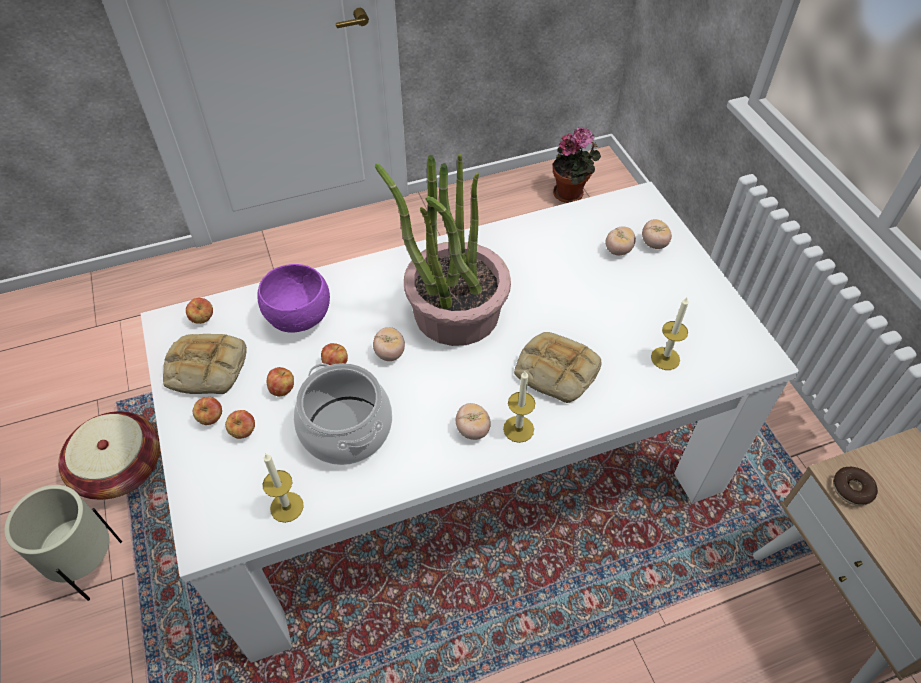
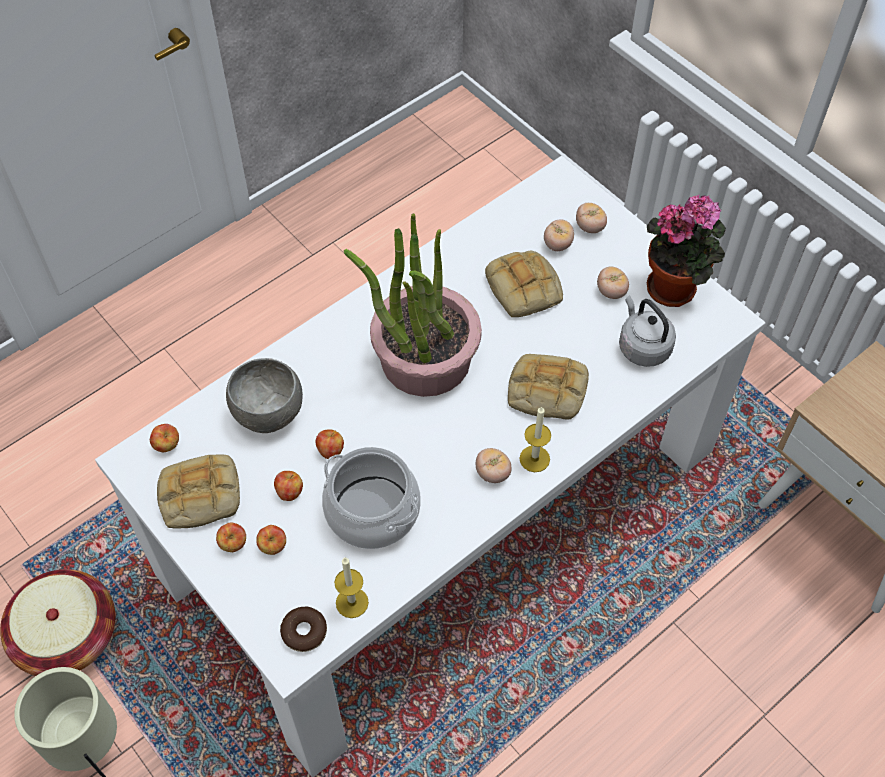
camera: 20 degrees left, 5 degrees up
purple bowl [257,264,330,333] -> grey bowl [226,358,303,433]
tomato [373,327,405,361] -> tomato moved to [597,266,629,299]
potted plant [553,127,601,203] -> potted plant moved to [647,195,726,307]
candle [651,297,689,370] -> grey kettle [619,296,676,367]
donut [833,467,878,506] -> donut moved to [280,607,327,652]
none -> bread [485,251,563,317]

